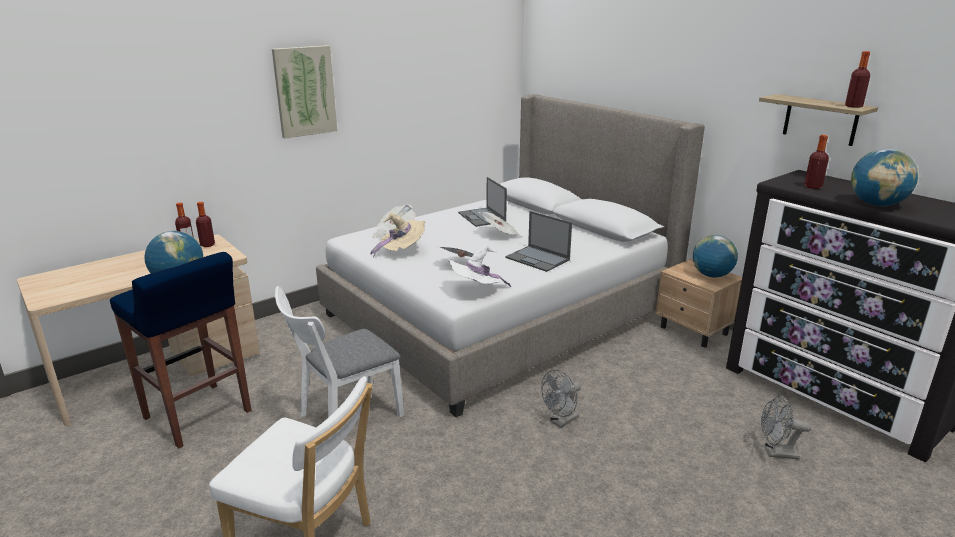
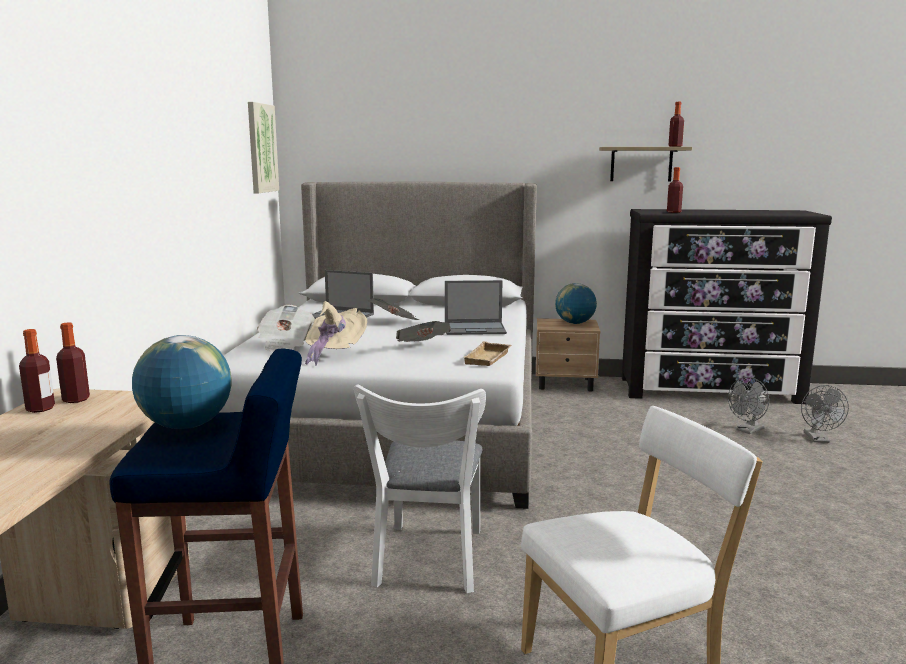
camera: 45 degrees left, 10 degrees down
picture [272,45,337,139] -> picture moved to [248,102,279,193]
white hat [448,244,511,287] -> beige tray [464,341,511,366]
grey fan [541,370,581,428] -> grey fan moved to [801,385,849,443]
globe [851,149,918,206] -> none

